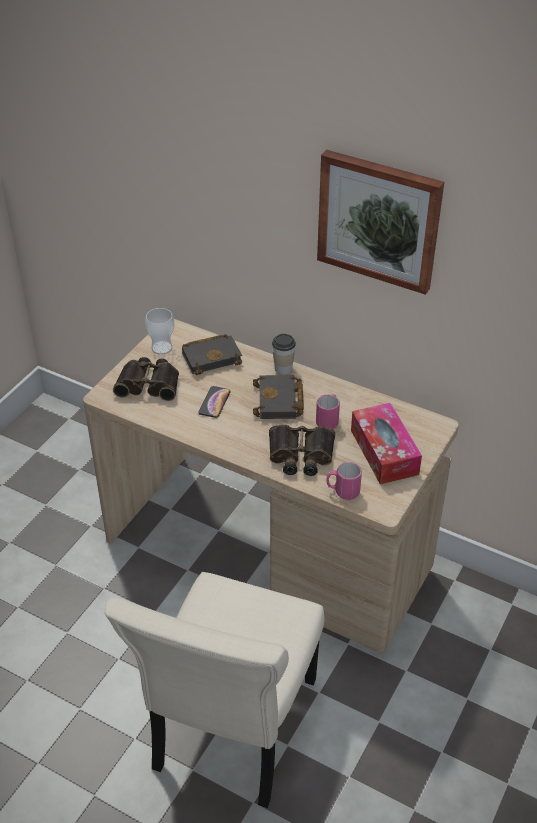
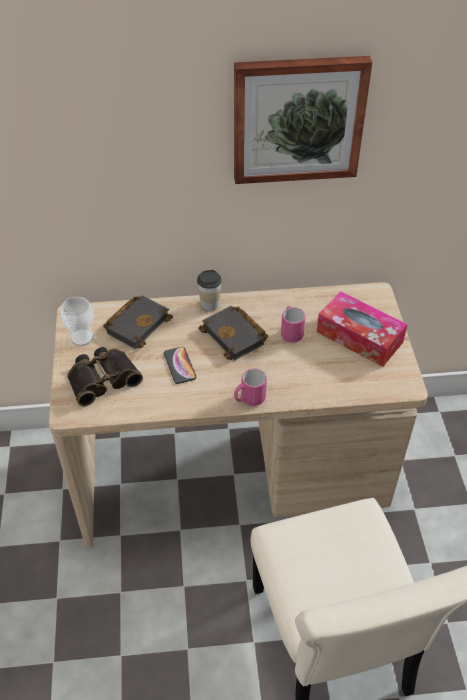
camera: 35 degrees left, 5 degrees up
binoculars [269,425,335,476] -> none
pink mug [327,462,362,500] -> pink mug moved to [234,368,267,406]

